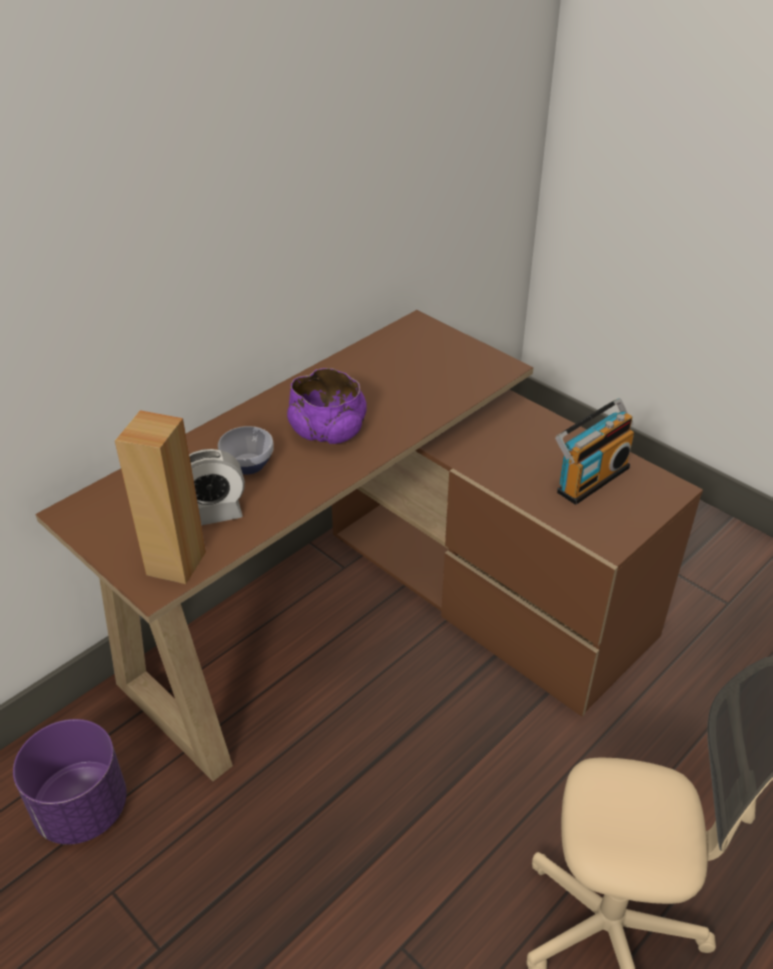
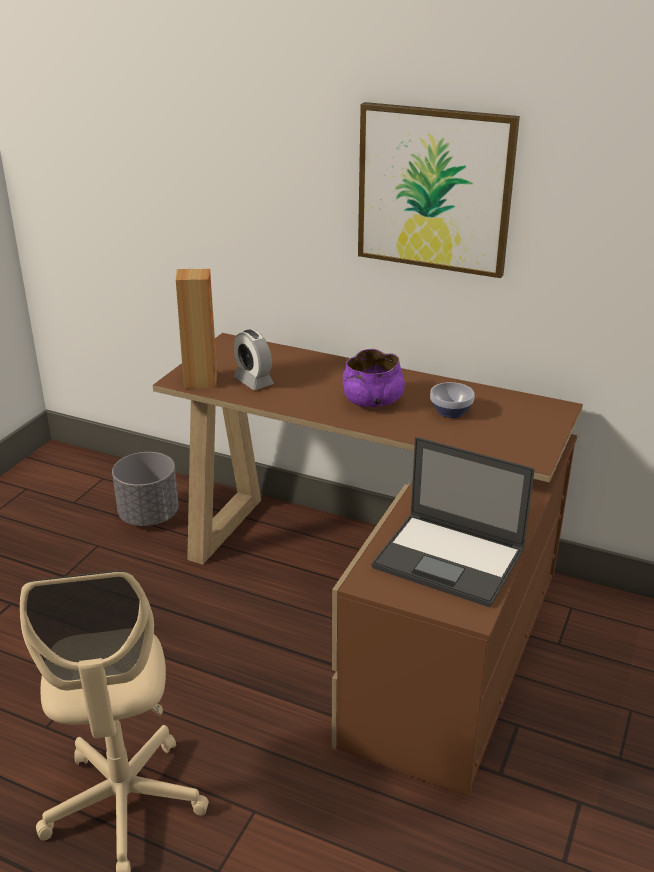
camera: 70 degrees right, 10 degrees down
purple planter [13,719,127,845] -> grey planter [112,452,179,526]
bowl [218,426,274,475] -> bowl moved to [430,382,475,418]
radio [555,398,634,505] -> laptop [372,437,535,607]
none -> picture [358,102,520,278]

